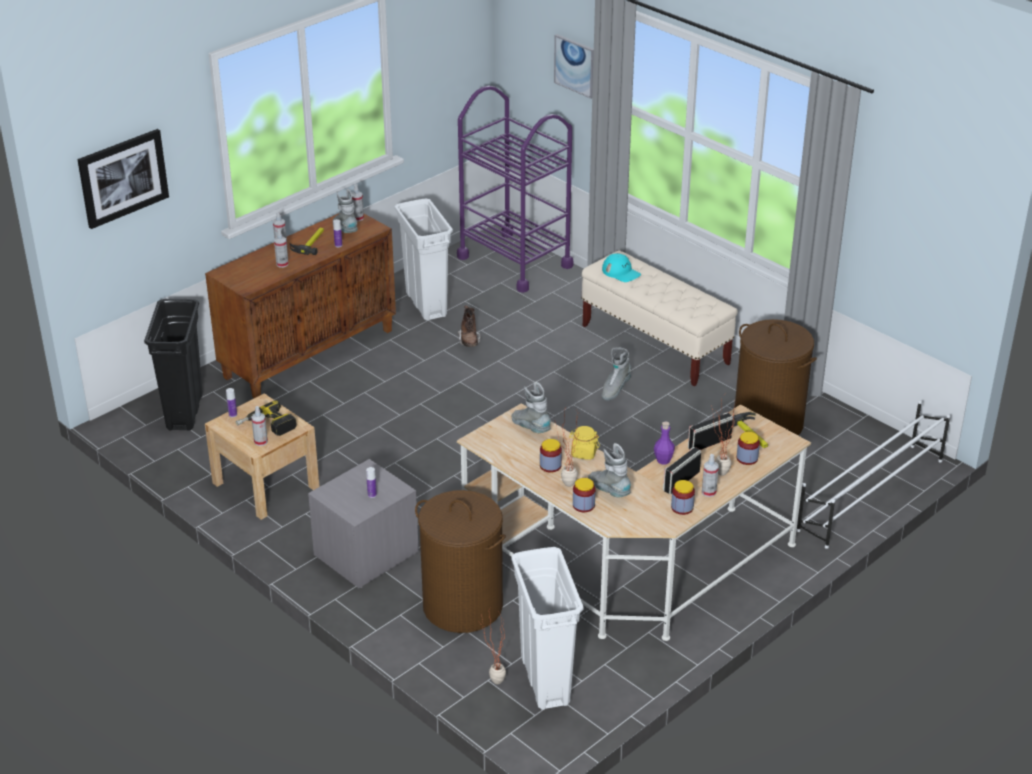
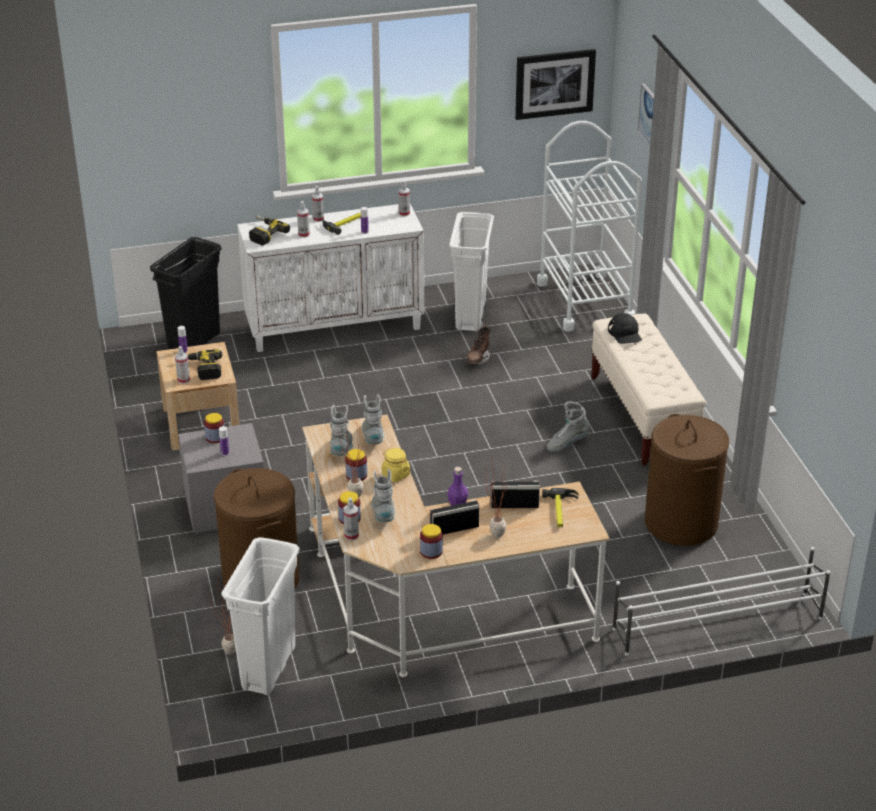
camera: 30 degrees right, 0 degrees up
picture [77,129,169,229] -> picture moved to [515,49,596,120]
brown cabinet [205,213,396,398] -> white cabinet [237,204,424,352]
grey boot [333,189,358,233] -> grey boot moved to [330,405,353,456]
purple cart [457,86,573,293] -> white cart [537,121,642,331]
turquoise cap [602,253,641,282] -> black cap [608,313,642,344]
spray bottle [702,454,719,497] -> spray bottle moved to [344,497,359,541]
jar [737,432,760,465] -> jar moved to [204,413,224,443]
none -> power drill [249,215,290,245]

